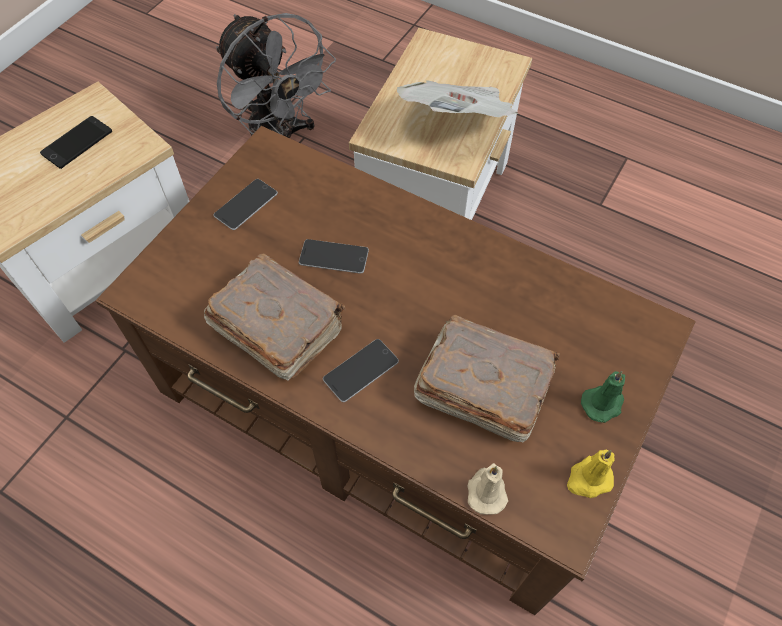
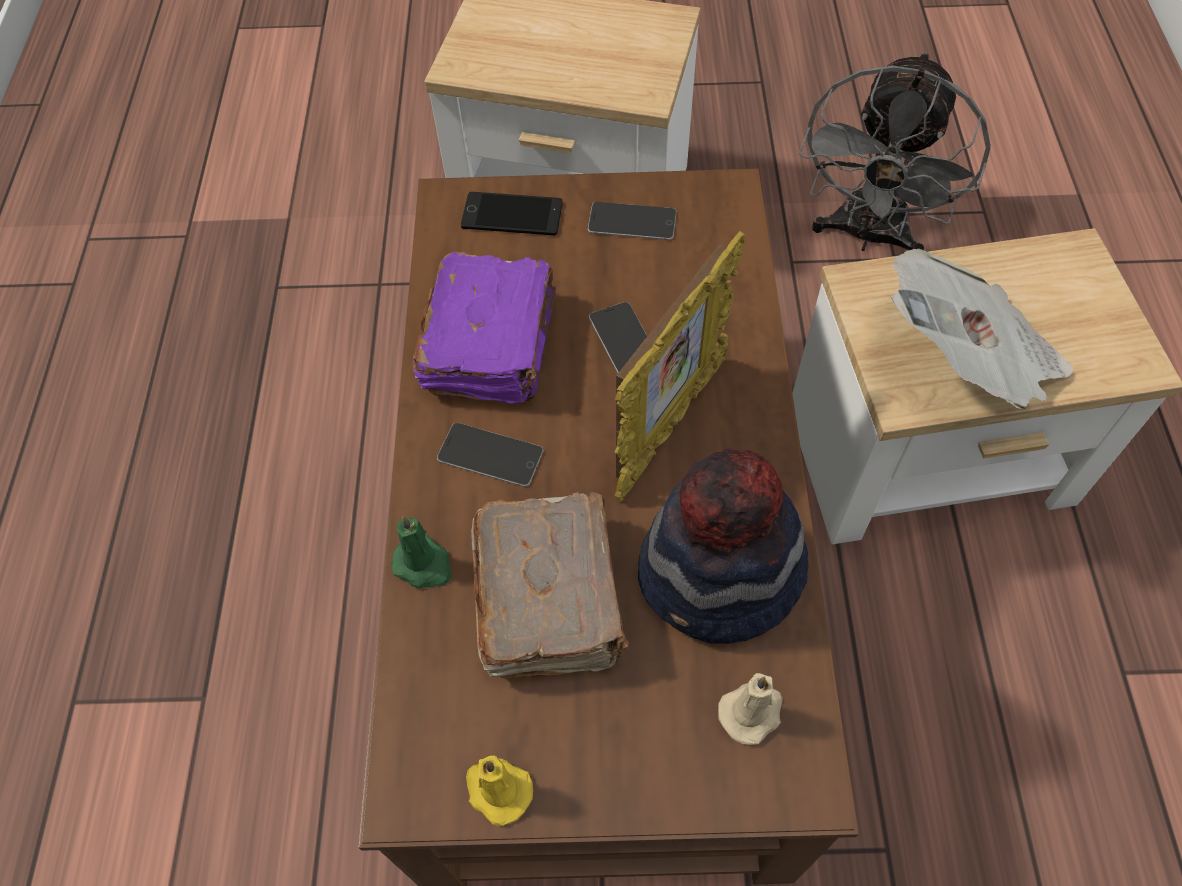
camera: 60 degrees right, 0 degrees up
phone [40,116,112,169] -> phone moved to [461,192,563,236]
brown book [204,253,346,380] -> purple book [413,252,556,404]
beige candle [468,463,508,515] -> beige candle moved to [718,673,783,745]
green candle [581,371,625,423] -> green candle moved to [391,516,451,588]
none -> picture frame [614,231,745,501]
none -> hat [638,448,809,644]

